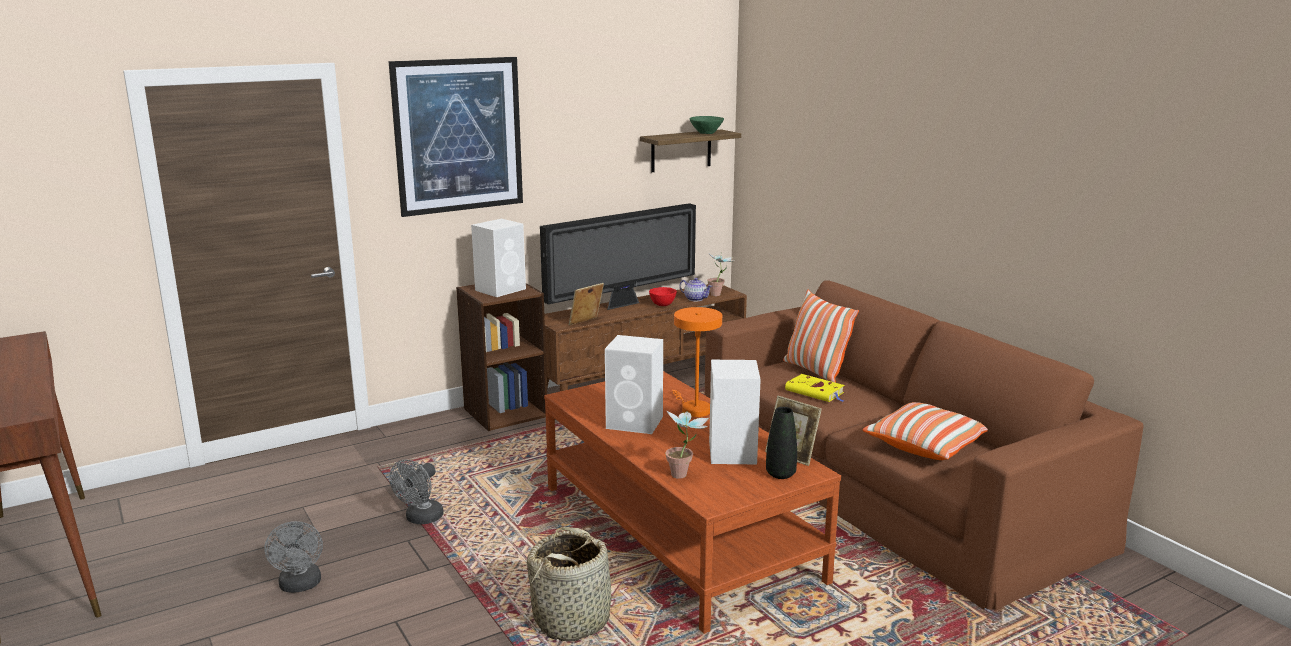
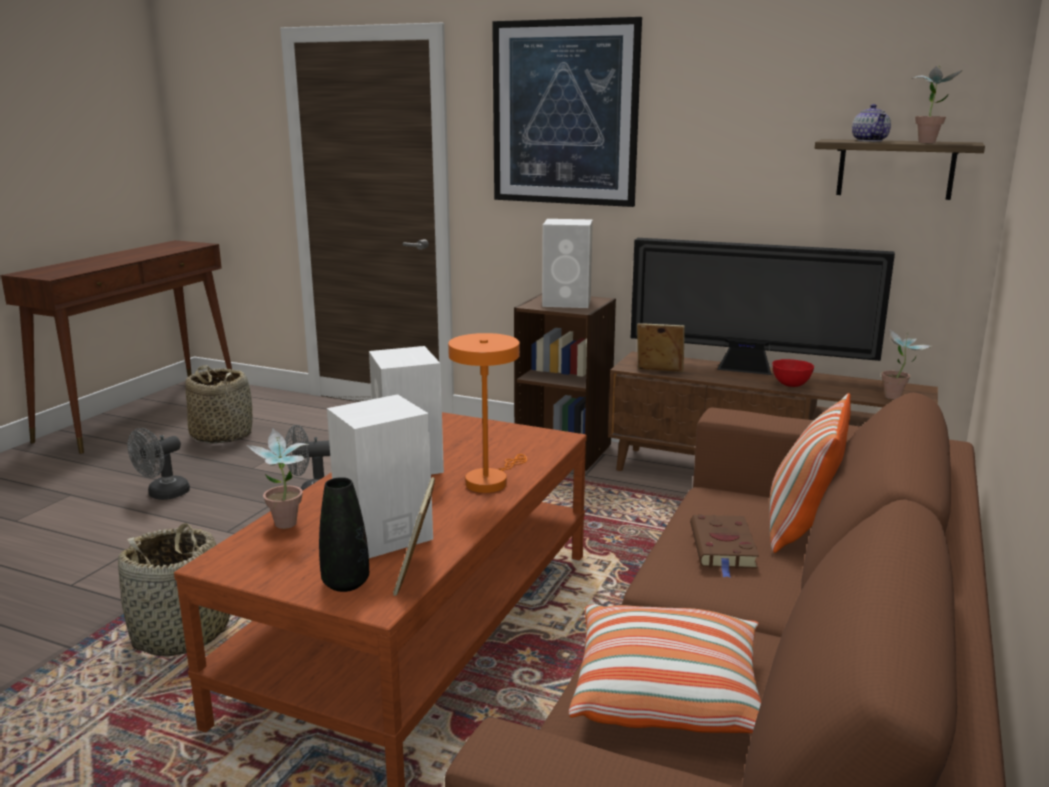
camera: 55 degrees right, 0 degrees up
teapot [679,278,712,302] -> teapot moved to [852,104,891,142]
green bowl [690,116,724,134] -> potted plant [912,66,962,143]
yellow book [785,374,845,402] -> brown book [690,514,759,578]
none -> basket [185,365,253,444]

